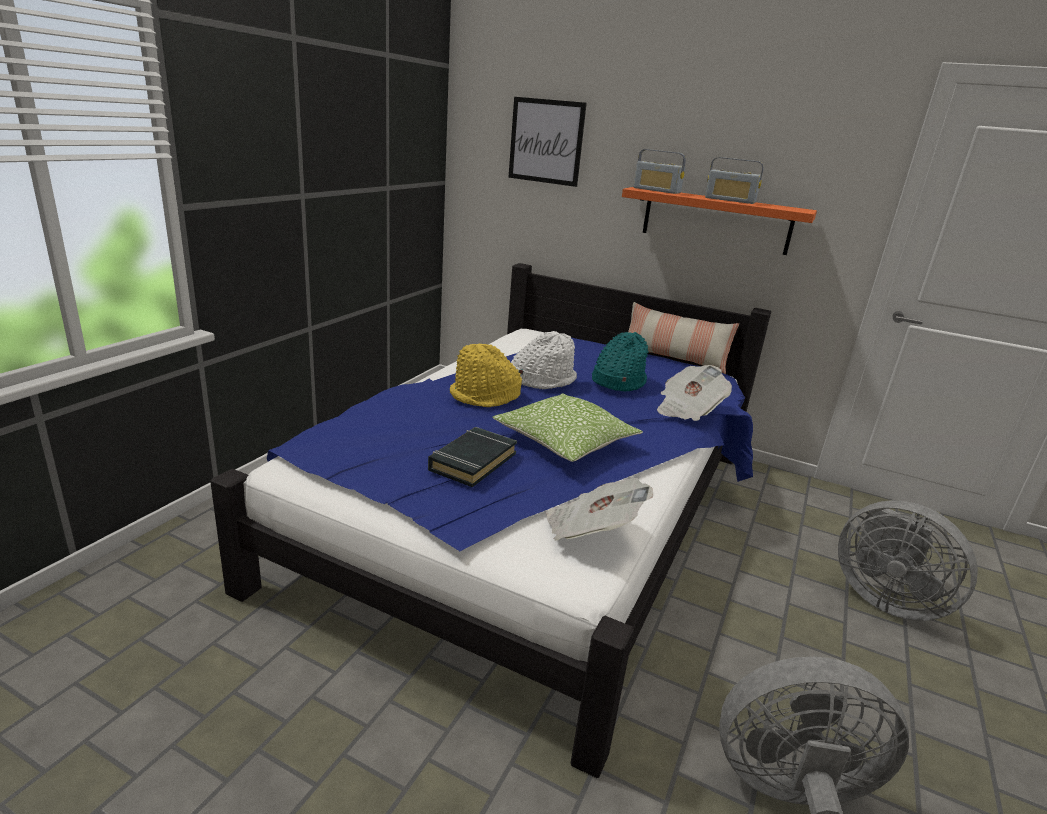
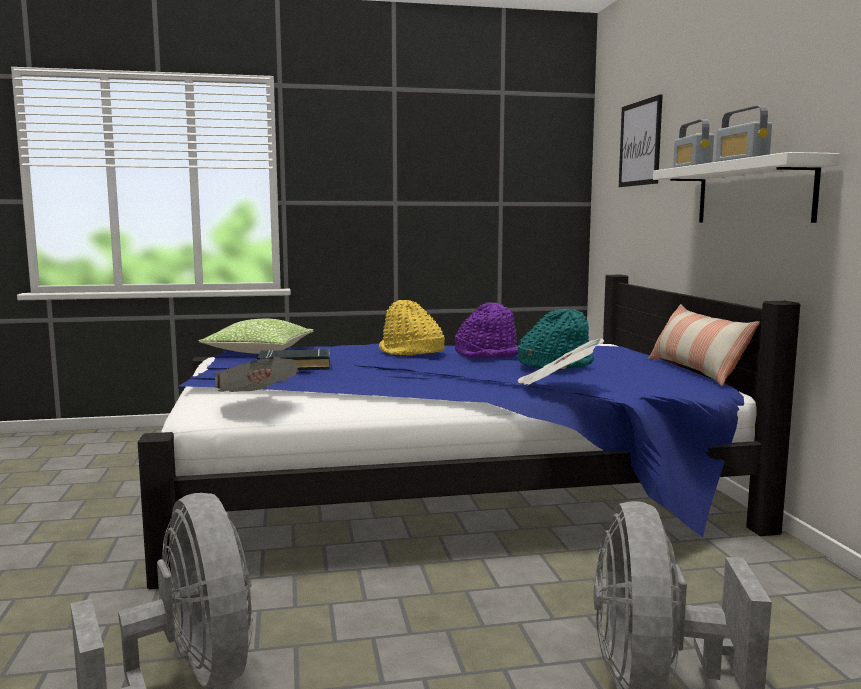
camera: 55 degrees right, 15 degrees down
pillow [493,393,643,462] -> pillow moved to [199,319,313,354]
white hat [511,331,577,389] -> purple hat [455,302,518,358]
orange shelf [622,187,817,255] -> white shelf [653,152,840,223]

